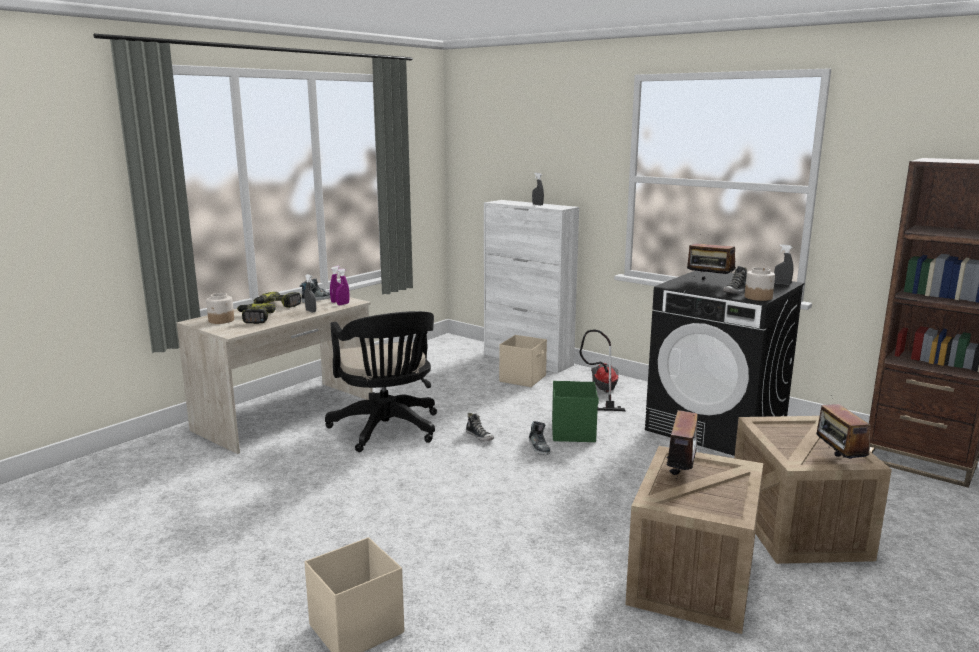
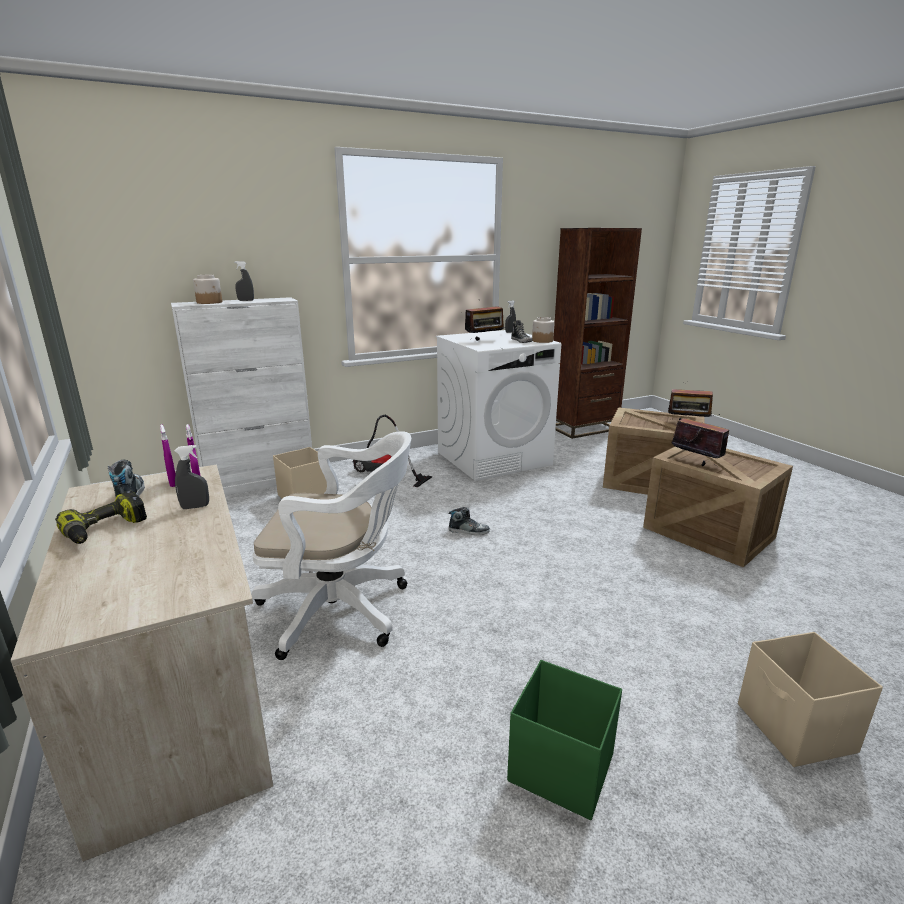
camera: 65 degrees left, 5 degrees up
jar [206,293,234,324] -> jar moved to [193,275,222,304]
power drill [237,303,276,324] -> none
black office chair [325,311,437,452] -> white office chair [251,431,411,660]
shoe [466,413,494,441] -> none
green storage box [552,381,599,442] -> green storage box moved to [507,660,622,820]
black washing machine [645,271,804,456] -> white washing machine [436,330,561,481]

